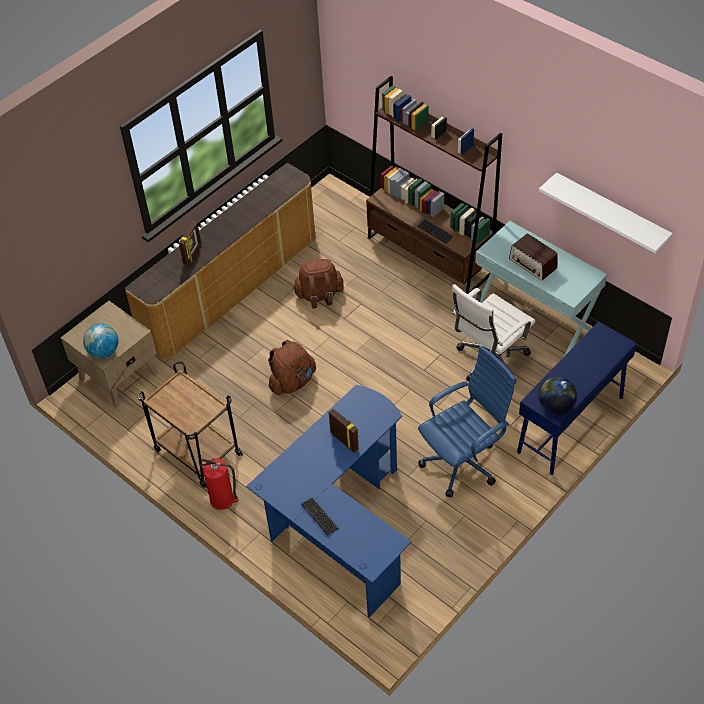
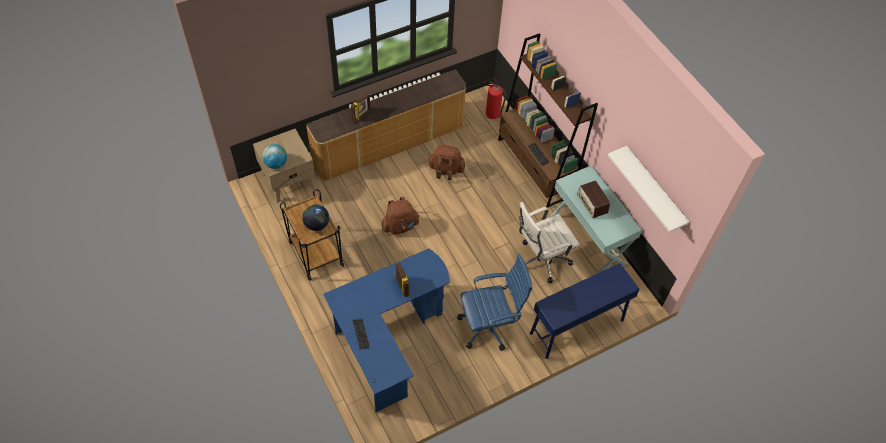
camera: 15 degrees right, 5 degrees up
fire extinguisher [199,458,238,510] -> fire extinguisher moved to [485,81,506,119]
globe [539,377,577,415] -> globe moved to [302,204,329,231]

